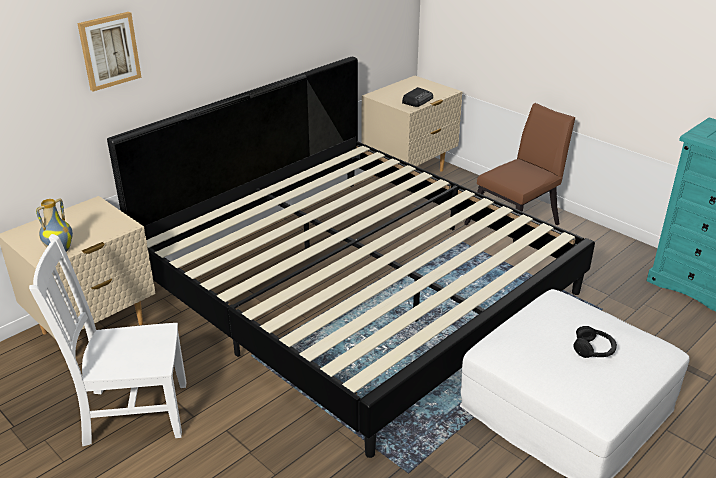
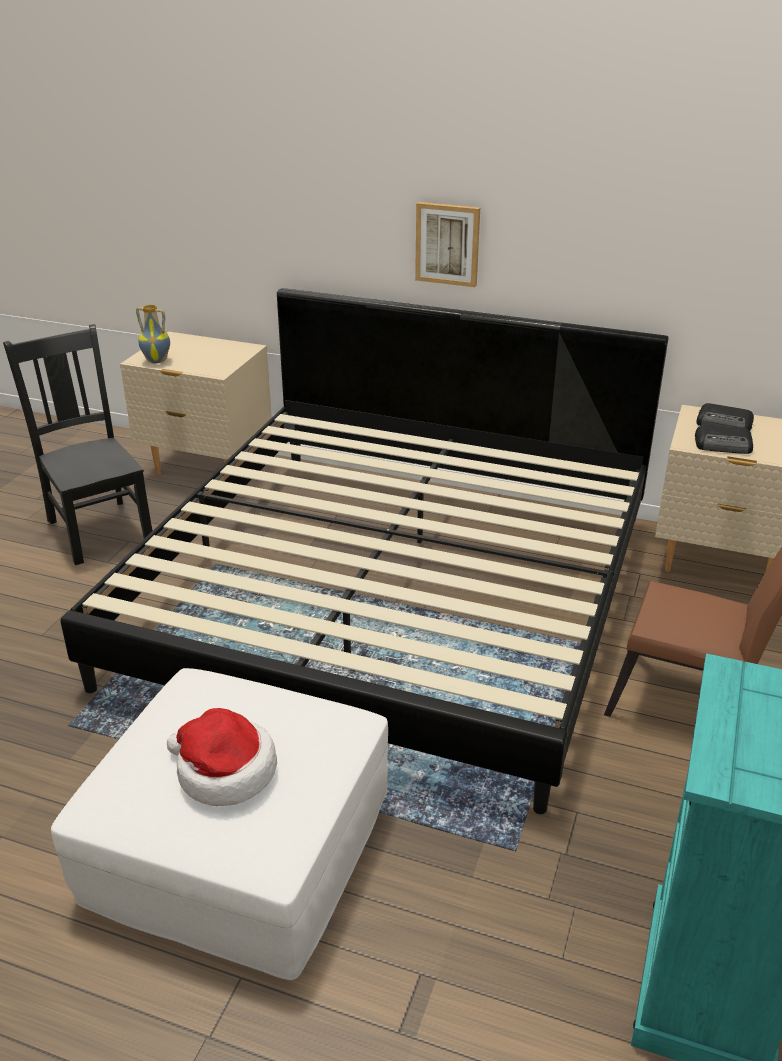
camera: 65 degrees right, 0 degrees up
white chair [29,234,186,446] -> black chair [3,324,152,565]
picture [77,12,142,91] -> picture moved to [415,202,480,287]
black headphones [574,326,617,358] -> hat [167,708,277,806]
none -> radio [696,403,754,430]

